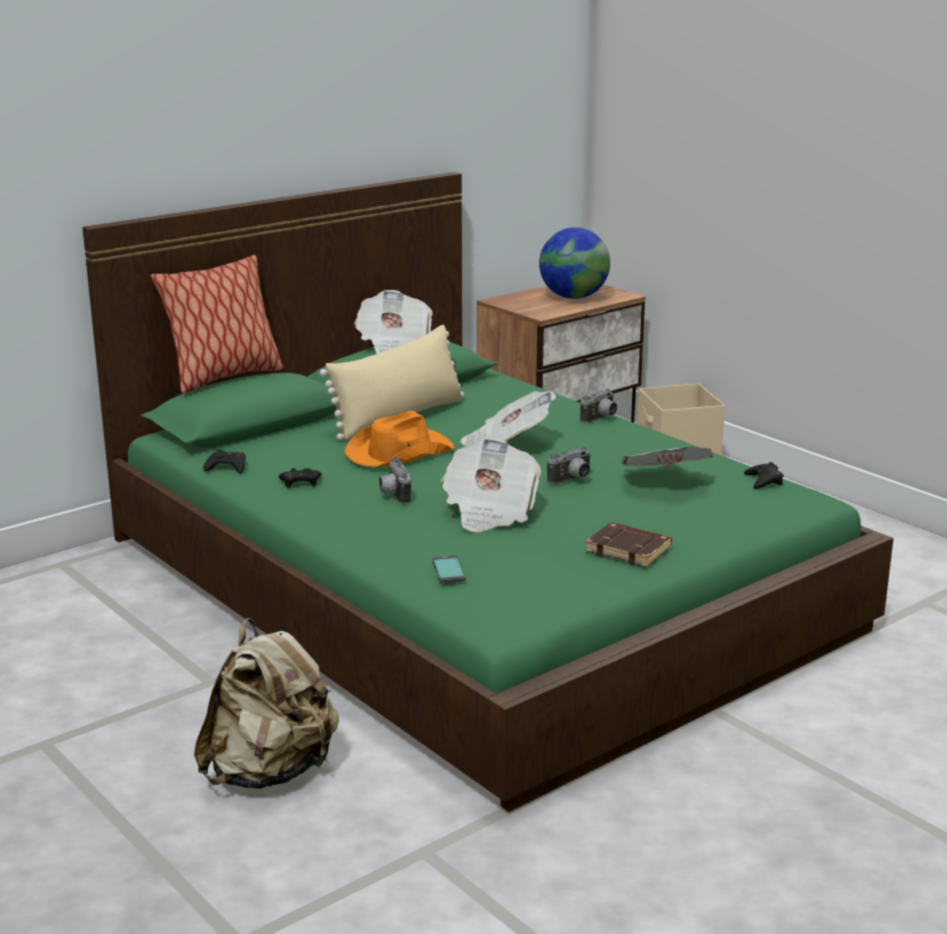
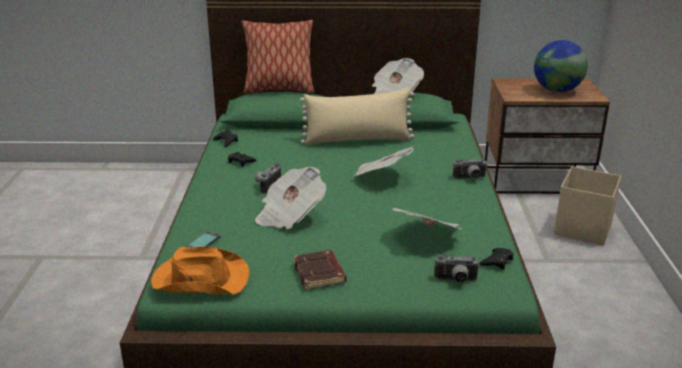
camera: 40 degrees right, 5 degrees up
beige backpack [194,618,339,789] -> none
orange hat [345,411,454,467] -> orange hat moved to [151,247,249,295]
camera [547,446,591,485] -> camera moved to [434,254,479,283]

